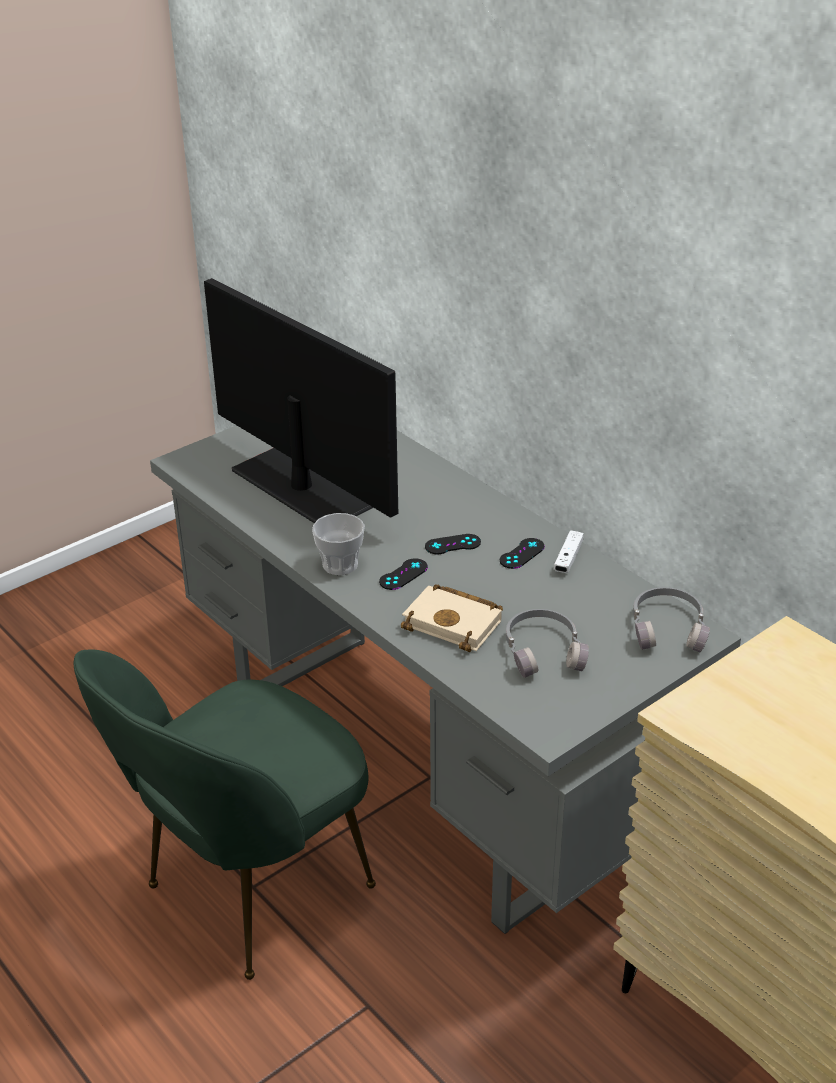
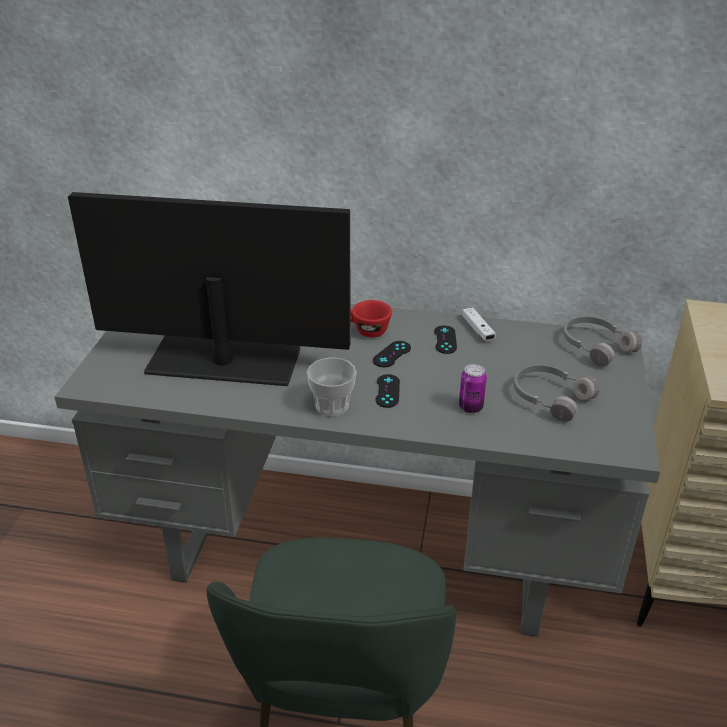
camera: 40 degrees left, 0 degrees up
beige book [401,584,503,652] -> can [459,364,487,413]
none -> red cup [350,300,392,337]

